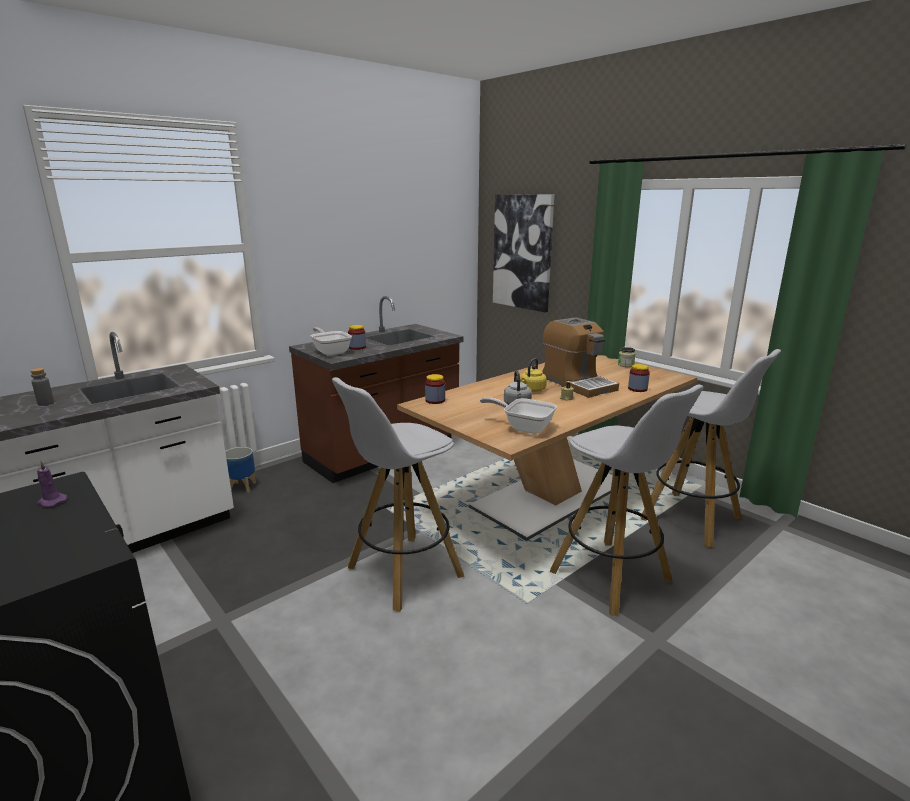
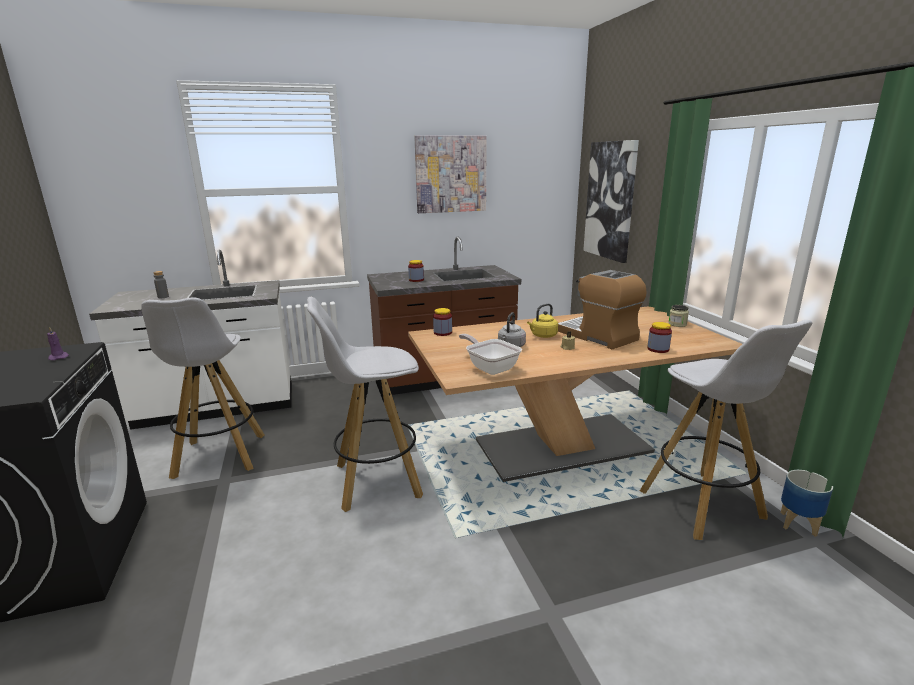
camera: 25 degrees right, 0 degrees up
planter [225,447,256,493] -> planter moved to [781,470,833,537]
frying pan [310,327,352,356] -> none
coffee machine [542,317,619,398] -> coffee machine turned 150 degrees clockwise [558,270,646,350]
white stool [550,385,704,616] -> white stool moved to [141,297,264,479]
none -> picture [414,135,487,213]

